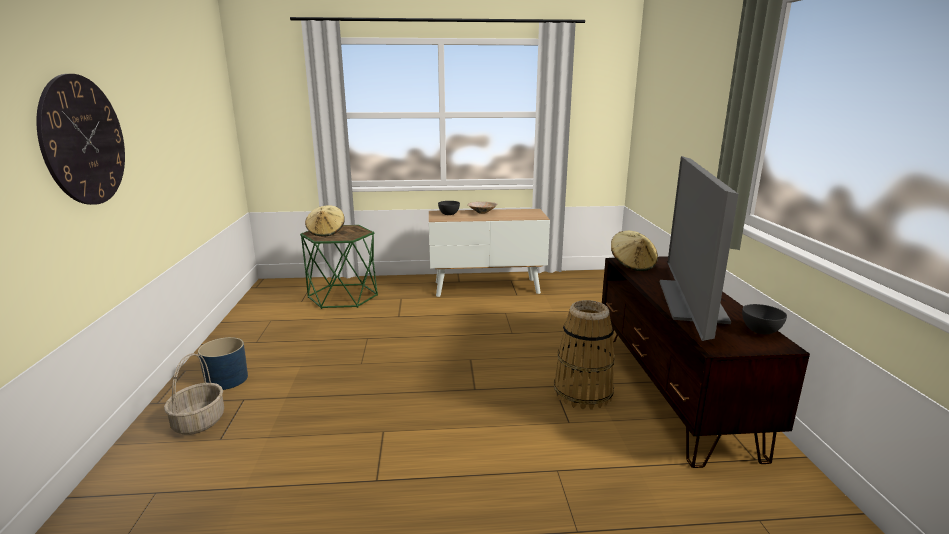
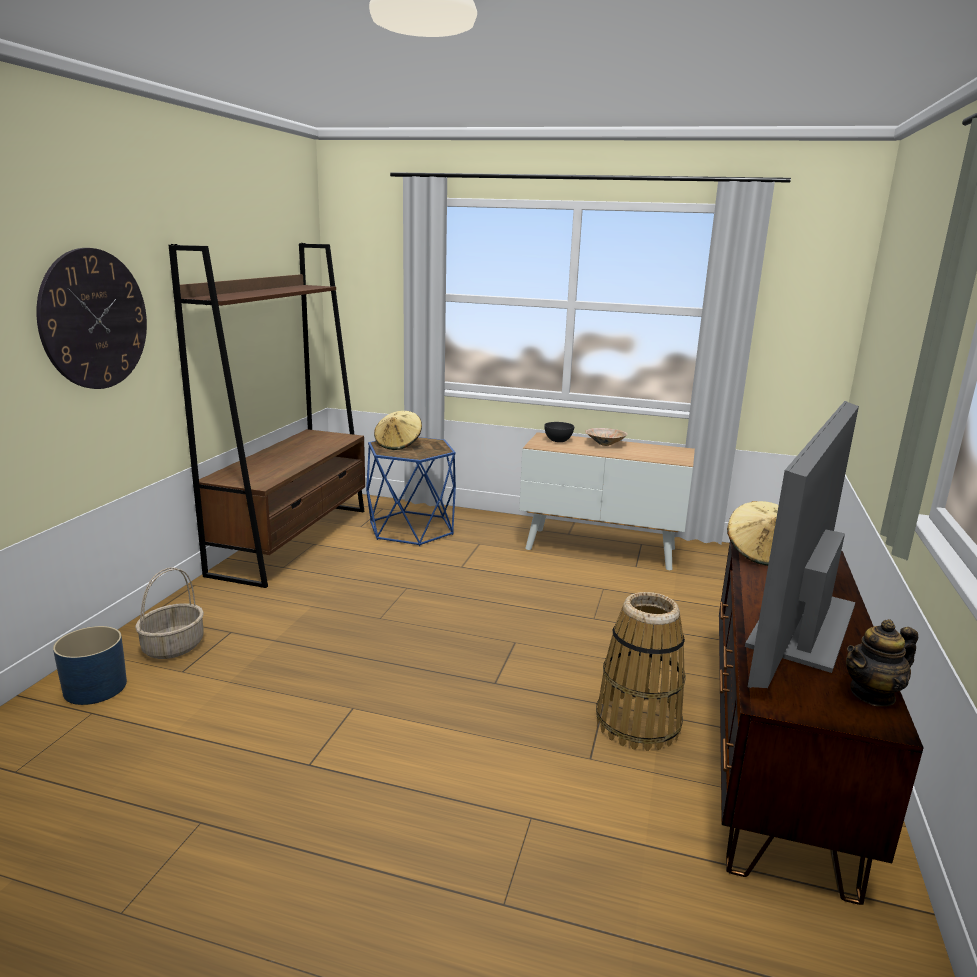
camera: 20 degrees right, 0 degrees up
blue planter [198,337,248,390] -> blue planter moved to [53,626,127,705]
green side table [300,225,378,309] -> blue side table [366,437,456,546]
grey bowl [742,304,787,334] -> teapot [846,619,918,706]
none -> brown bookcase [169,243,365,588]

